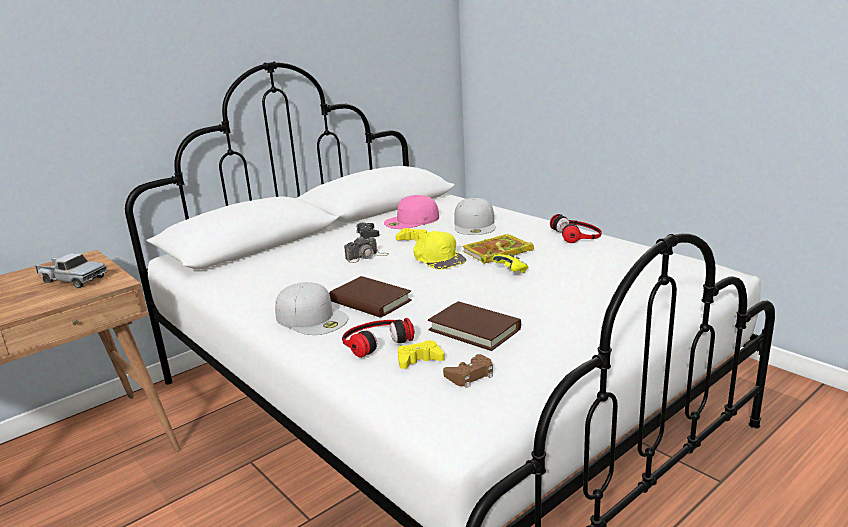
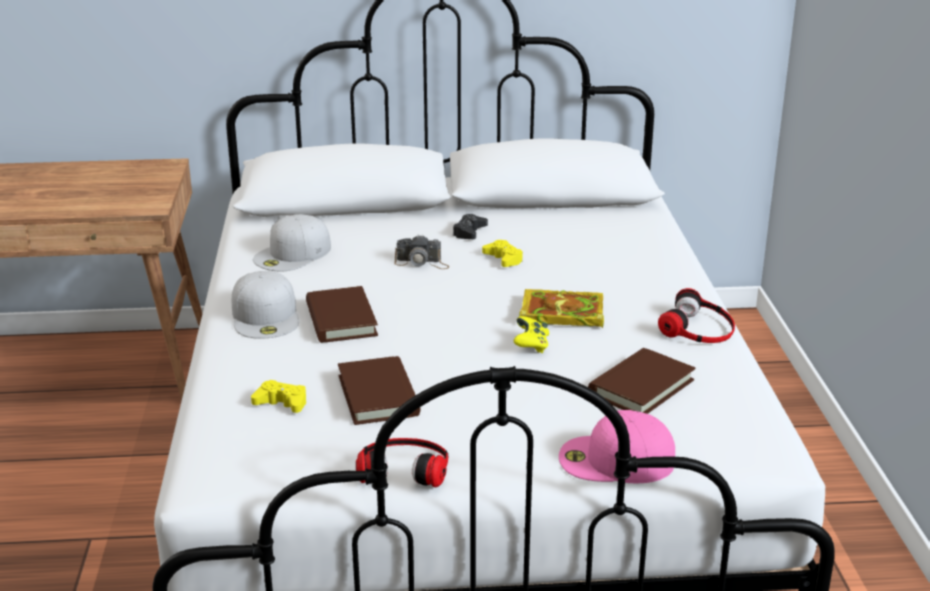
camera: 35 degrees right, 5 degrees up
toy truck [35,253,107,288] -> none
headphones [342,318,415,358] -> headphones moved to [356,438,448,487]
pink cap [384,195,439,229] -> pink cap moved to [559,410,675,483]
yellow cap [413,231,466,270] -> none
brown game controller [443,354,493,388] -> none
white cap [454,198,496,235] -> white cap moved to [253,214,331,271]
none -> brown book [588,348,695,414]

